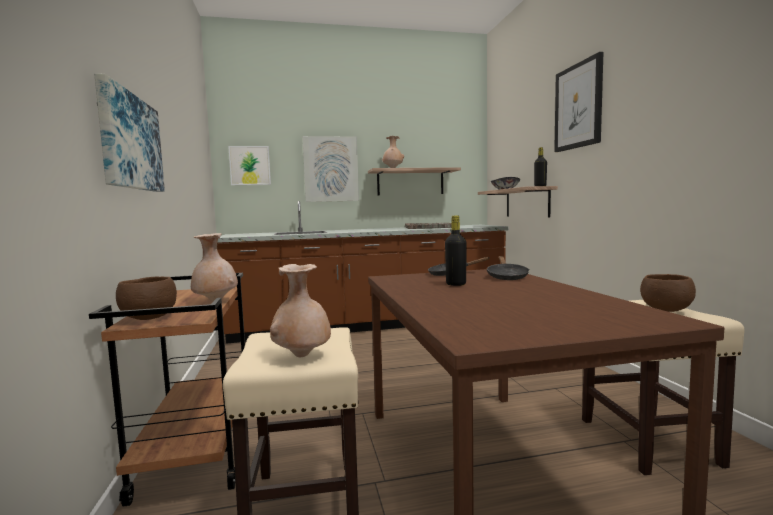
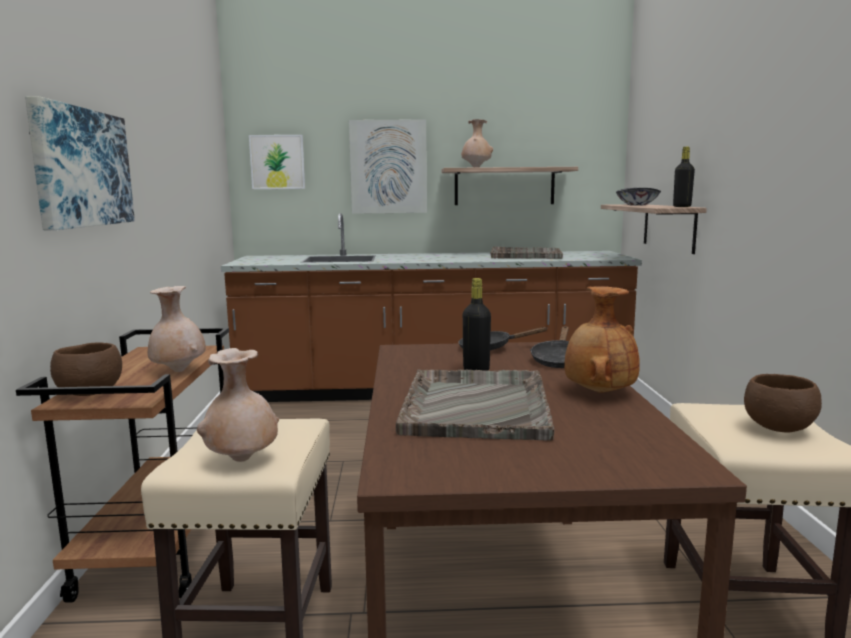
camera: 10 degrees right, 5 degrees up
picture [554,52,603,152] -> none
none -> grey tray [396,369,554,441]
none -> brown vase [564,286,640,393]

